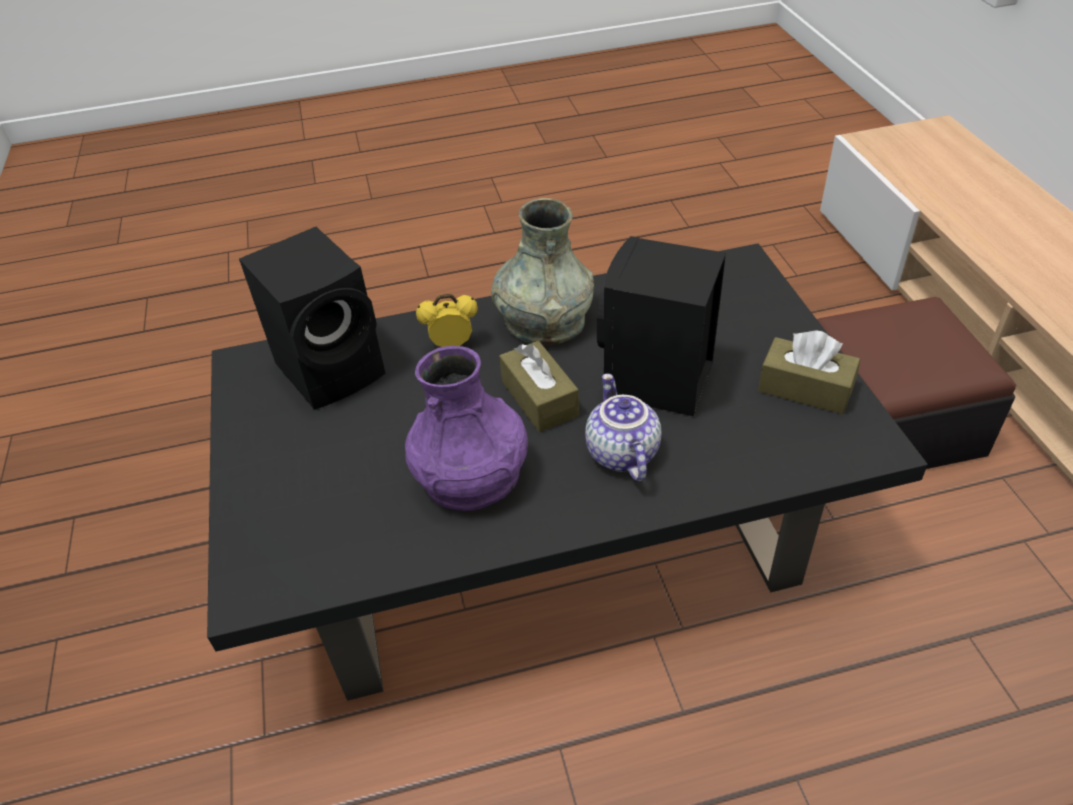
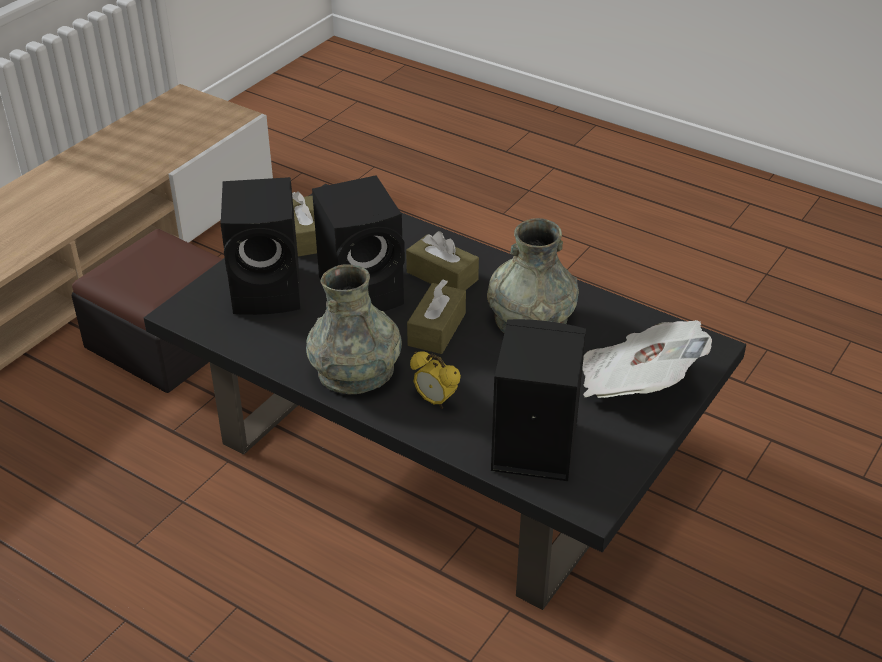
camera: 135 degrees left, 5 degrees down
purple vase [405,346,528,511] -> grey vase [487,218,579,333]
teapot [585,373,662,481] -> brown tissue box [406,231,479,290]
none -> black speaker [220,177,300,315]
none -> newspaper [582,320,712,398]

